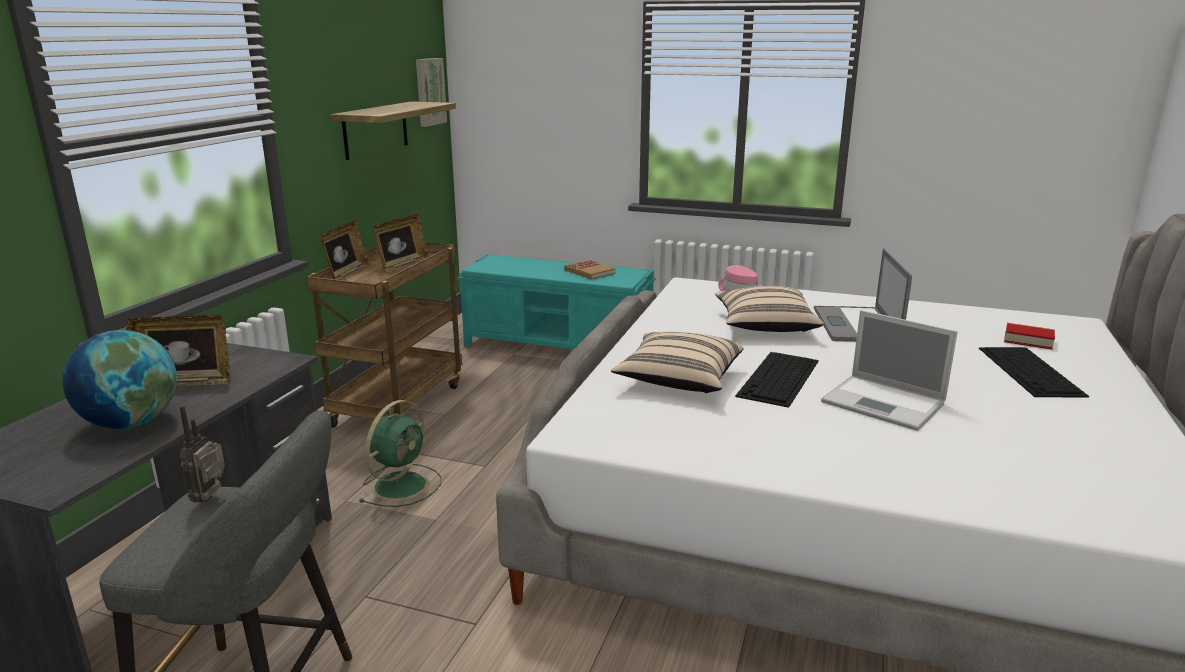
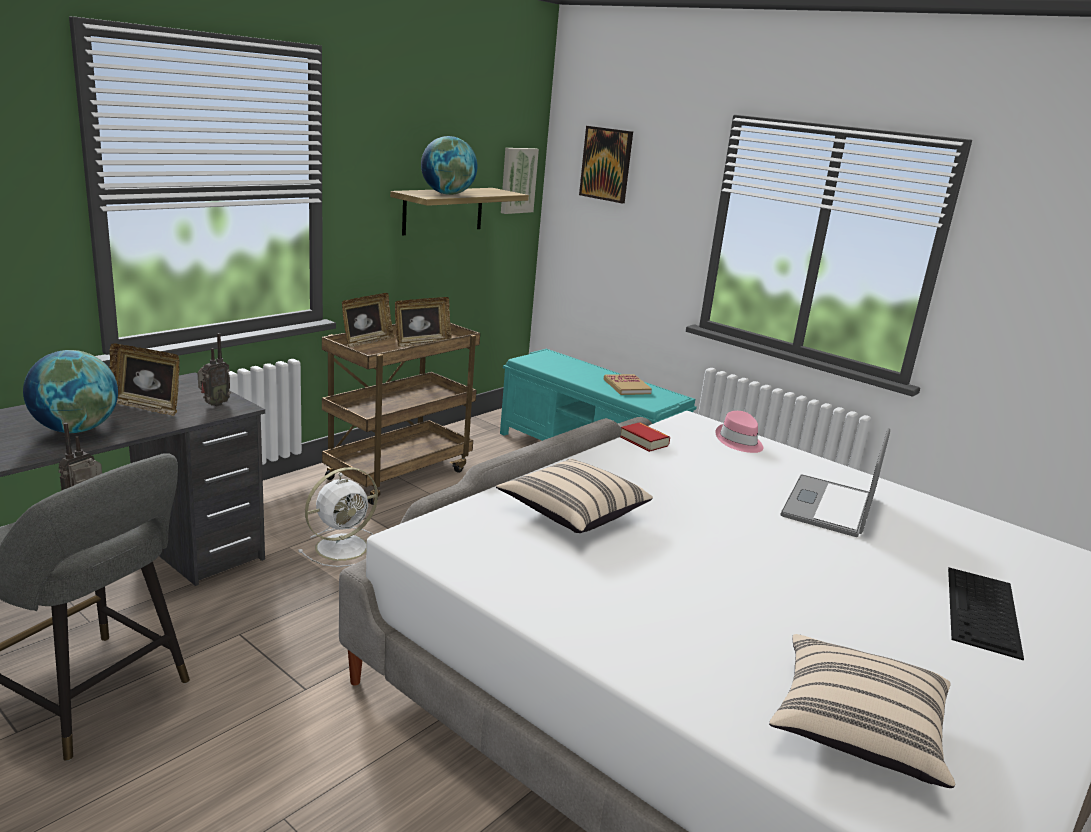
camera: 20 degrees right, 0 degrees up
green fan [358,400,441,507] -> white fan [298,467,378,567]
beige pillow [715,286,823,332] -> beige pillow moved to [769,634,955,788]
keyboard [735,352,819,408] -> none
laptop [821,310,958,431] -> none
book [1004,323,1055,350] -> book moved to [620,422,670,452]
none -> radio [197,333,231,407]
none -> globe [421,136,477,195]
none -> picture [579,126,633,203]

